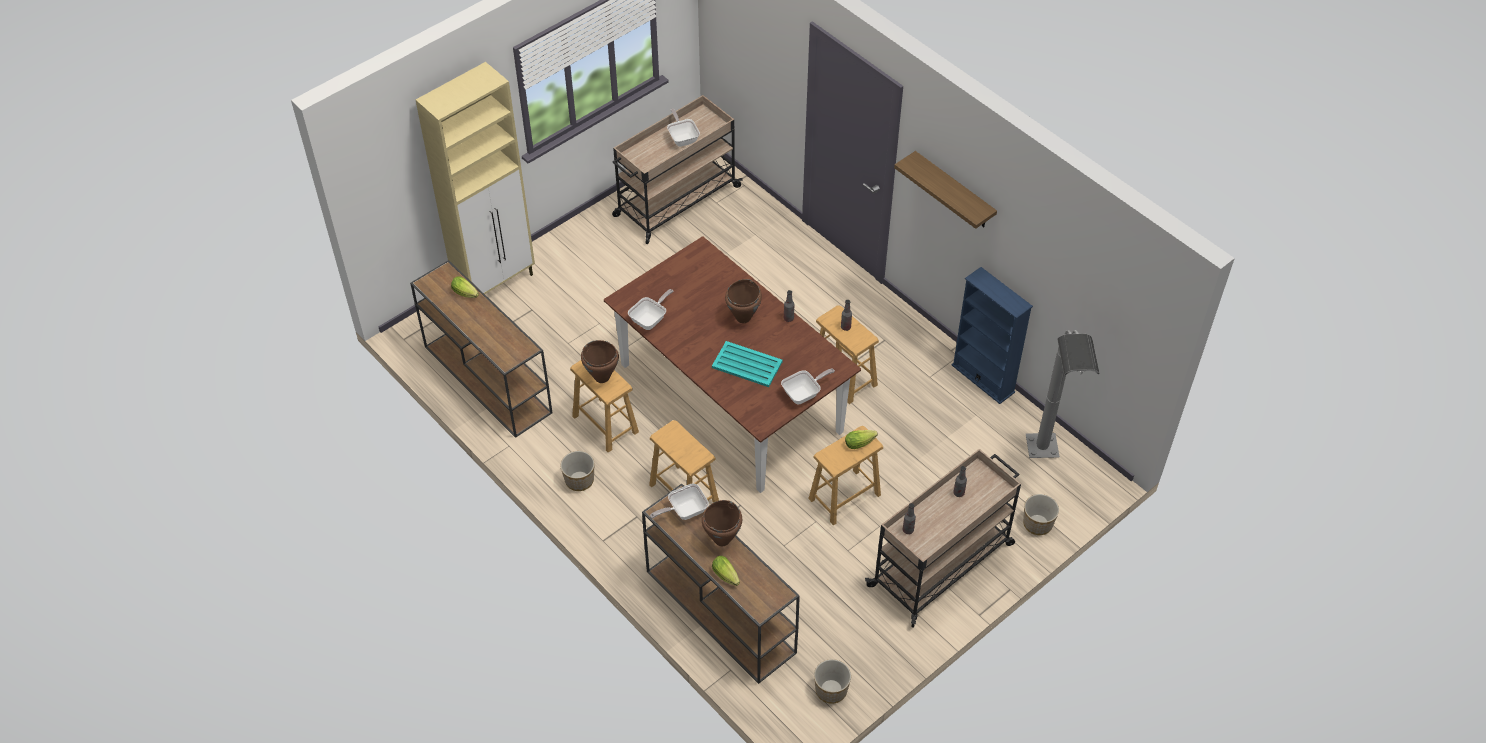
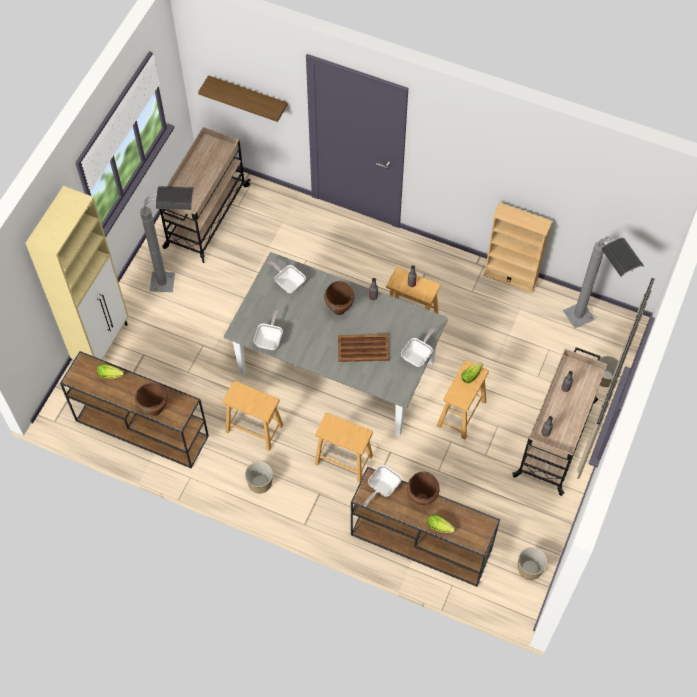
camera: 25 degrees left, 10 degrees up
brown cooking pot [581,340,619,383] -> brown cooking pot moved to [135,383,168,416]
brown dining table [604,236,861,493] -> grey dining table [224,252,448,436]
frying pan [667,108,700,147] -> frying pan moved to [267,260,306,293]
turquoise tray [712,341,783,387] -> brown tray [338,334,389,362]
shelf [894,151,997,229] -> shelf moved to [198,75,287,122]
blue bookcase [951,267,1033,404] -> beige bookcase [483,202,553,294]
none -> grey floor lamp [140,186,194,292]

